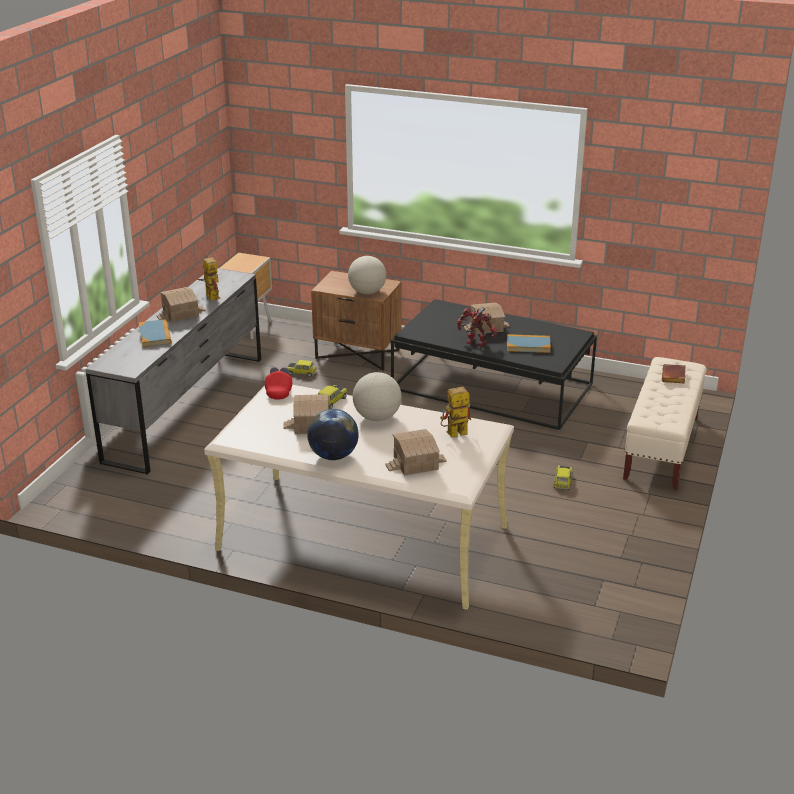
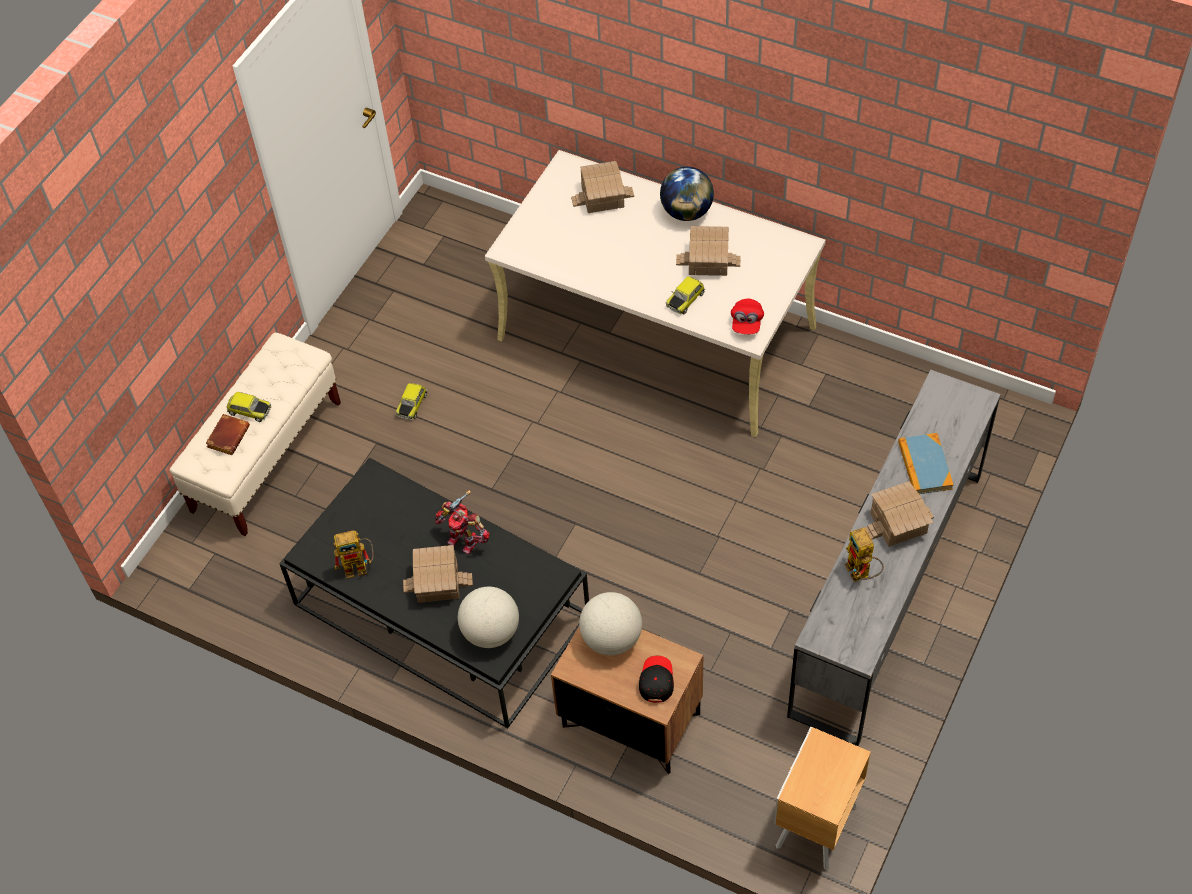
camera: 170 degrees left, 25 degrees up
toy car [287,360,317,377] -> toy car moved to [227,392,272,422]
globe [353,372,402,421] -> globe moved to [458,587,519,648]
toy robot [440,387,471,437] -> toy robot moved to [334,530,374,579]
book [507,334,551,353] -> none
none -> black cap [639,656,674,703]

